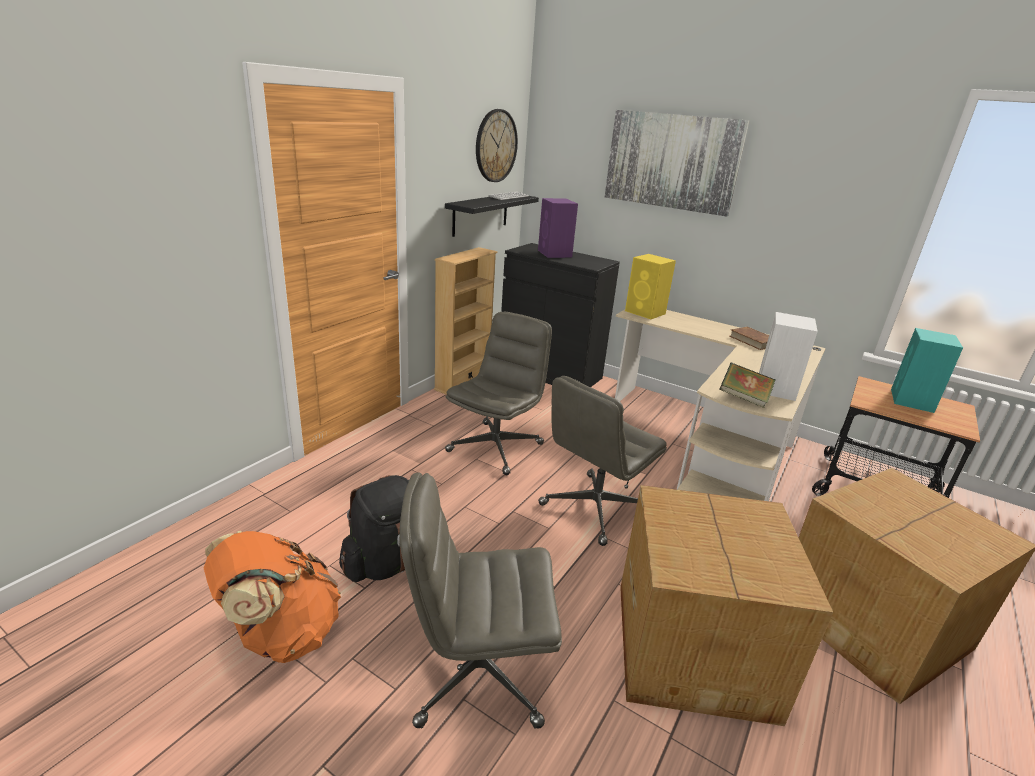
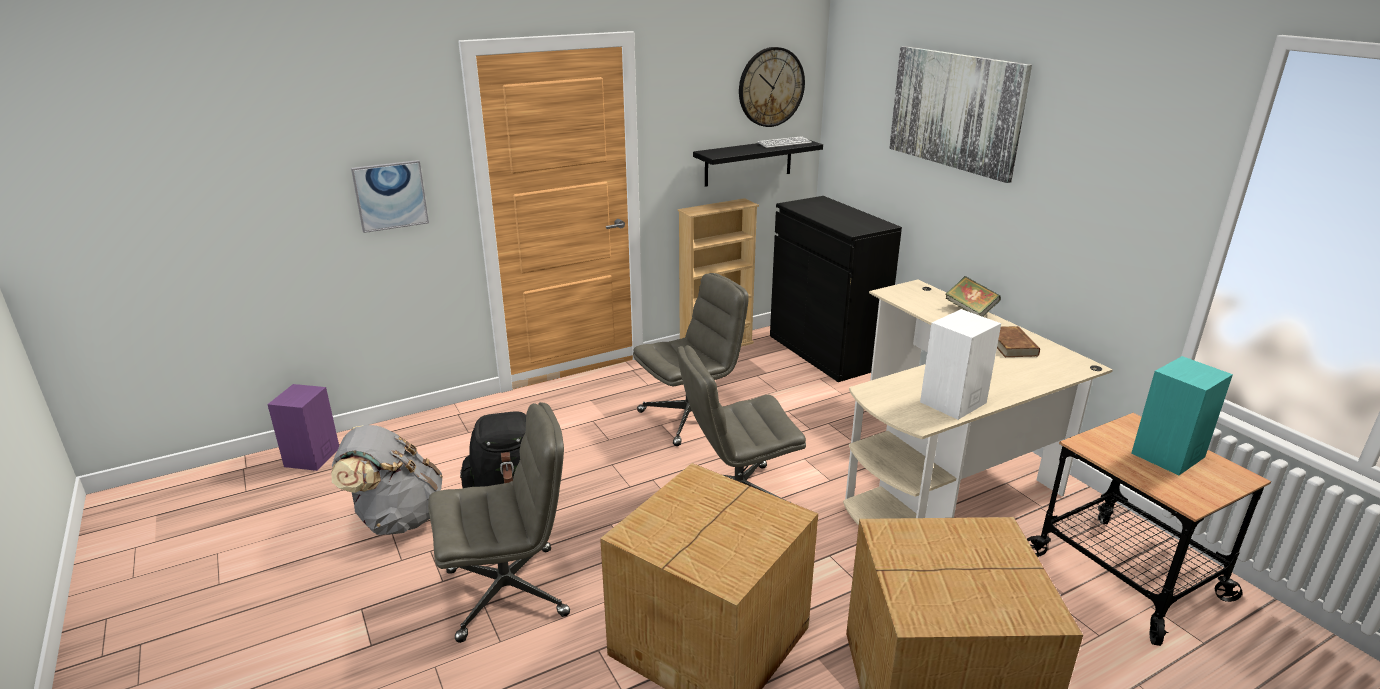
camera: 30 degrees right, 0 degrees up
orange backpack [203,531,341,663] -> grey backpack [331,425,443,535]
grey office chair [399,473,562,729] -> grey office chair turned 135 degrees clockwise [428,402,570,643]
purple speaker [538,198,578,258] -> purple speaker moved to [267,384,339,471]
yellow speaker [625,254,676,319] -> none
book [720,362,776,408] -> book moved to [946,276,1001,317]
none -> picture [351,160,429,233]

